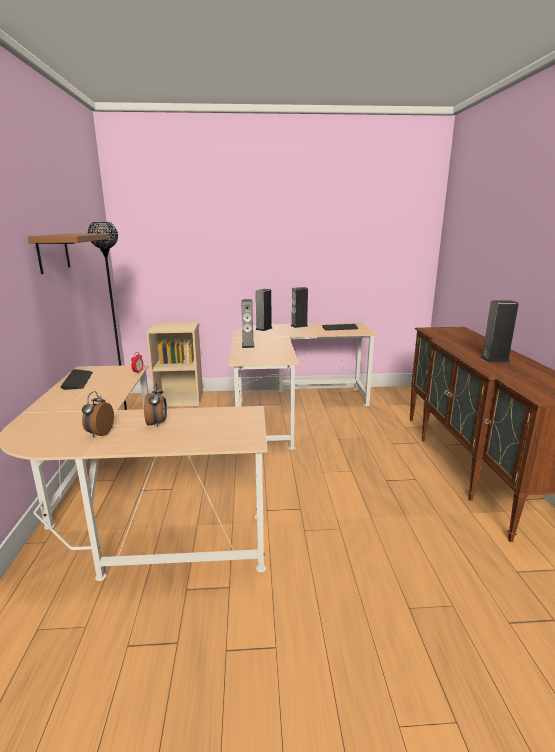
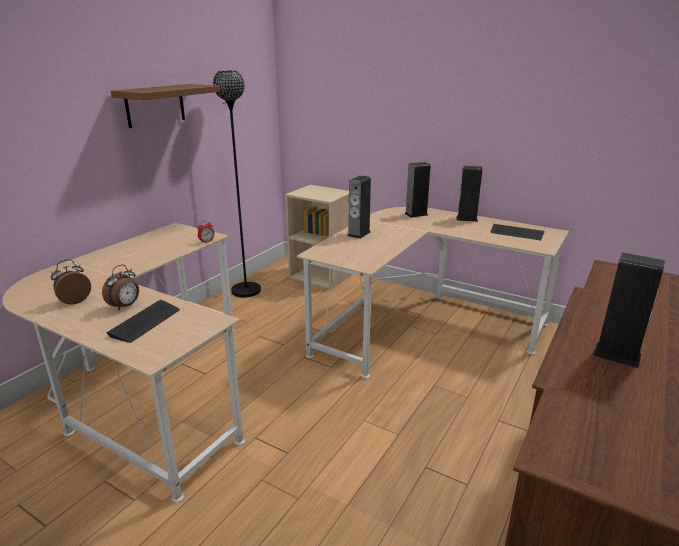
camera: 35 degrees right, 5 degrees up
keyboard [61,369,93,390] -> keyboard moved to [106,300,180,343]

